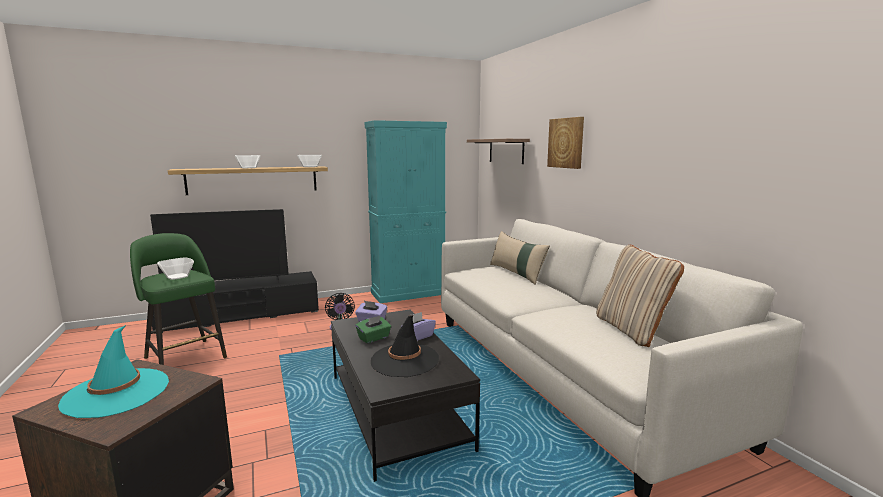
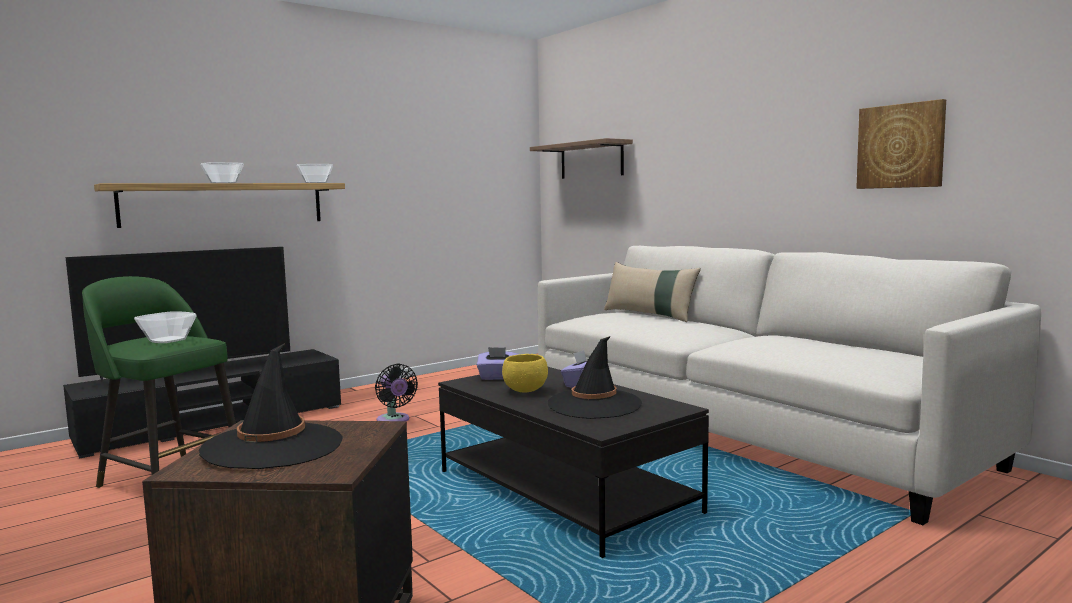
camera: 15 degrees left, 5 degrees down
turquoise hat [58,325,169,418] -> black hat [199,343,343,469]
green tissue box [356,316,391,343] -> yellow bowl [502,354,548,392]
turquoise cabinet [365,120,447,303] -> none
picture [547,117,584,169] -> picture moved to [856,99,946,189]
beige pillow [596,245,684,347] -> none

